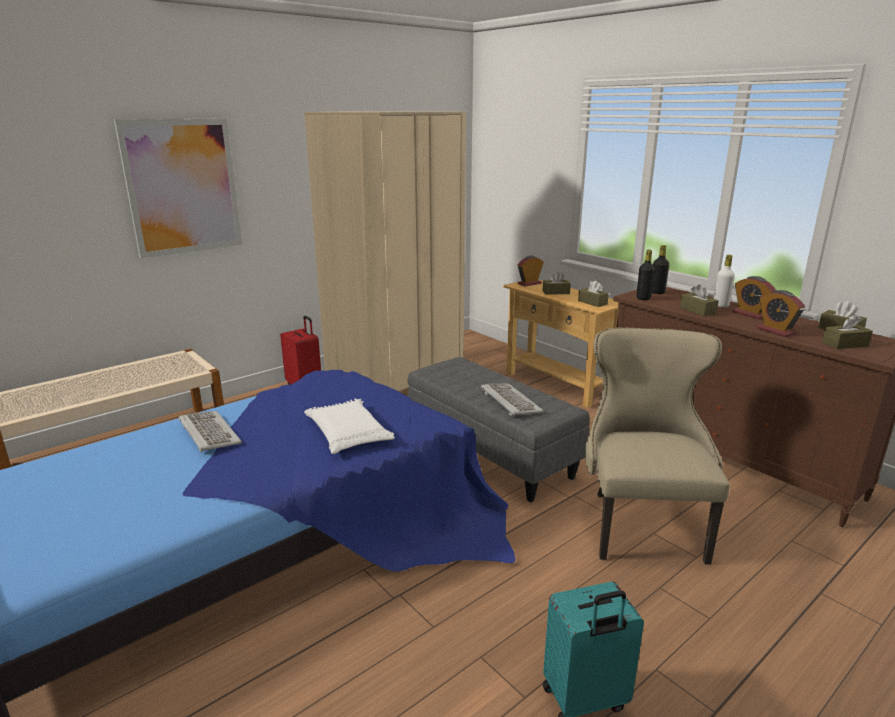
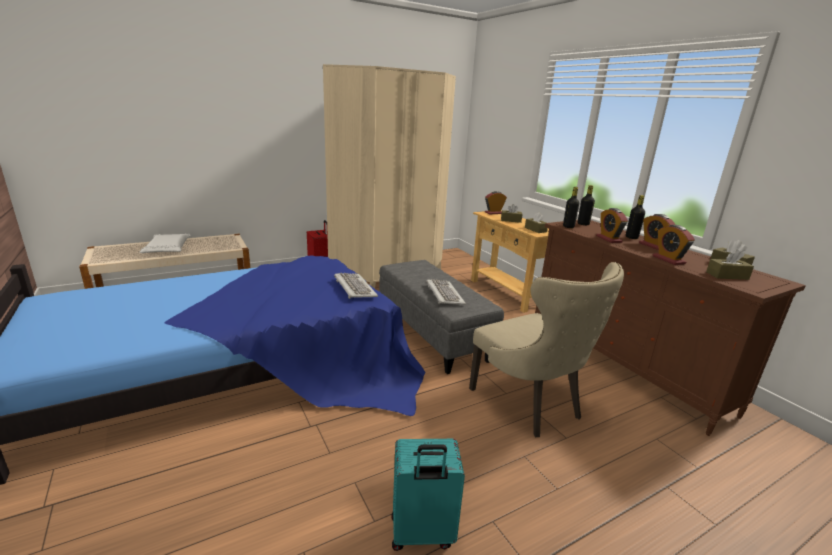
camera: 10 degrees right, 0 degrees up
picture [114,119,242,258] -> none
keyboard [179,411,242,452] -> keyboard moved to [334,273,378,299]
white pillow [304,399,395,454] -> white pillow moved to [140,233,191,253]
beige chair [585,327,730,565] -> beige chair turned 135 degrees clockwise [469,262,624,437]
brown tissue box [680,284,719,316] -> alarm clock [596,208,628,243]
white bottle [714,255,735,307] -> black bottle [626,195,645,239]

